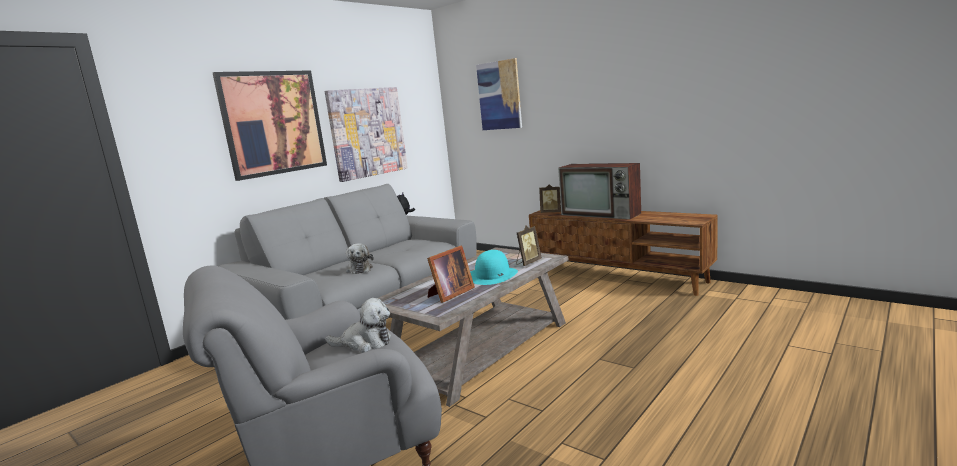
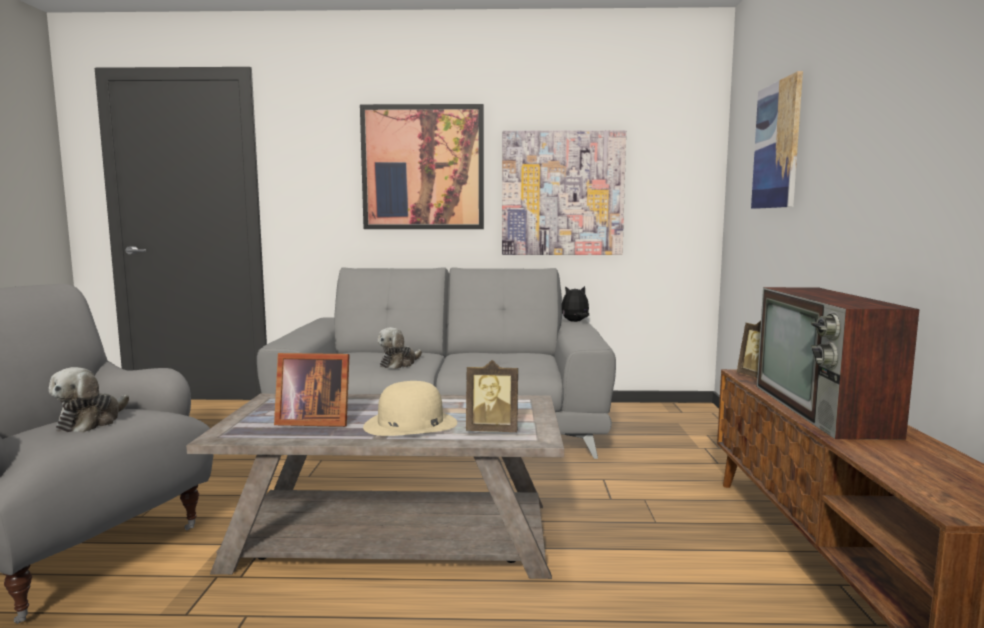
camera: 50 degrees right, 5 degrees down
plush toy [325,298,391,353] -> plush toy turned 45 degrees clockwise [48,367,129,432]
turquoise hat [470,250,518,285] -> beige hat [363,381,457,436]

